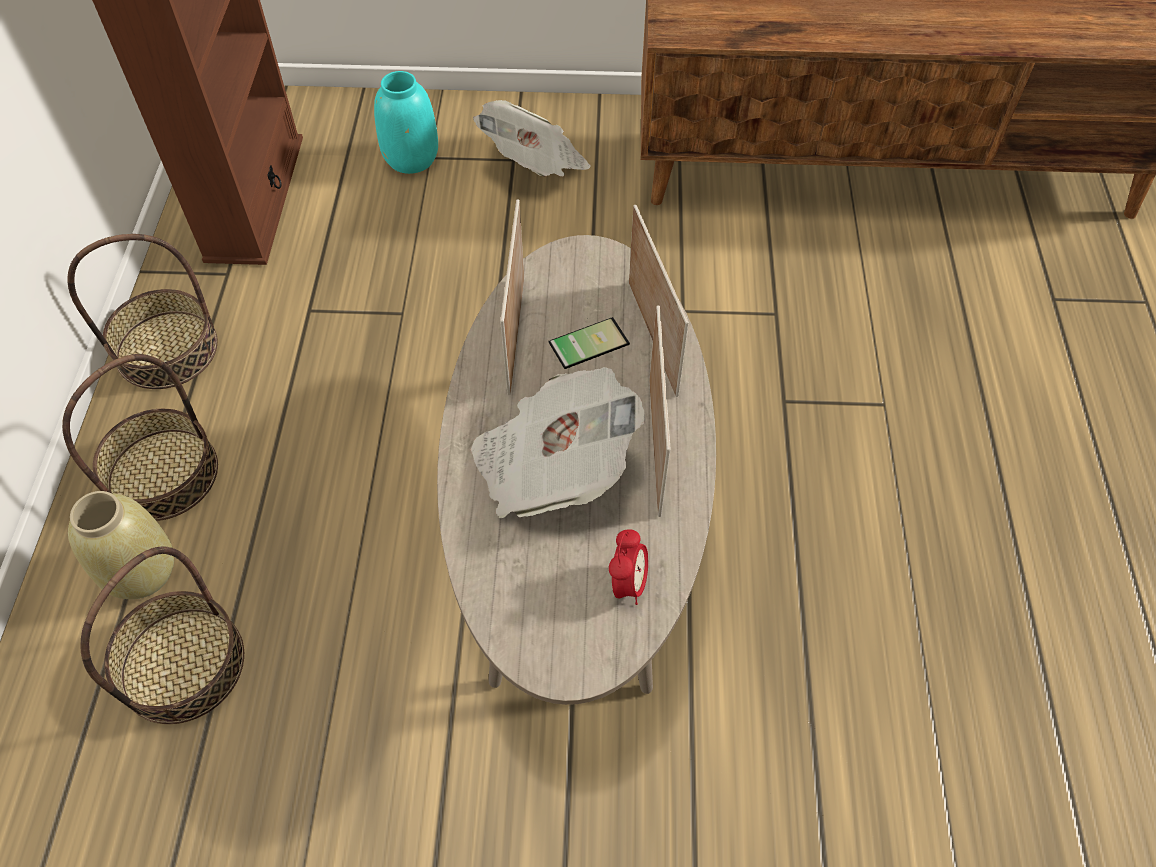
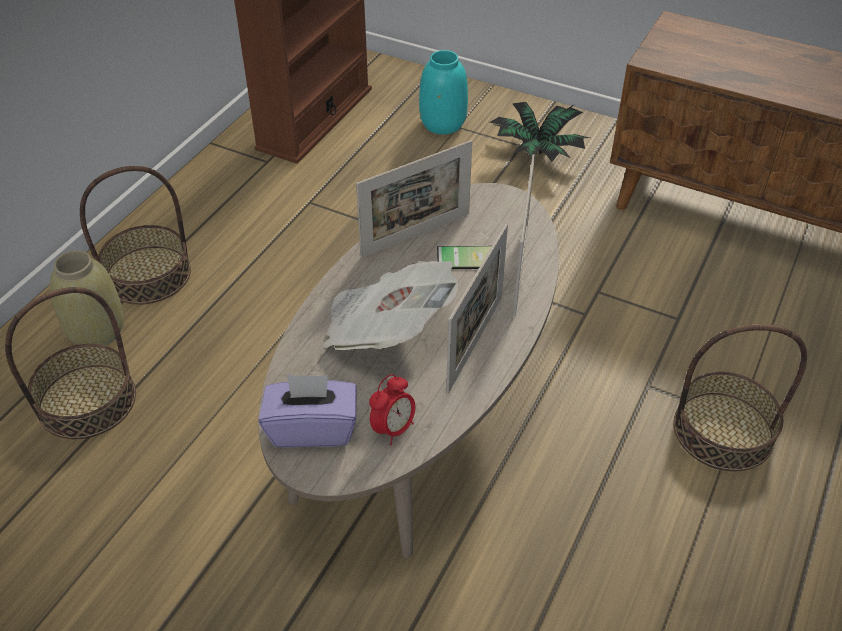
camera: 25 degrees right, 10 degrees down
basket [67,234,218,389] -> basket moved to [673,324,807,472]
newspaper [473,100,591,177] -> potted plant [489,102,590,162]
picture frame [500,199,524,395] -> picture frame turned 150 degrees counterclockwise [356,140,472,257]
none -> purple tissue box [259,374,357,448]

